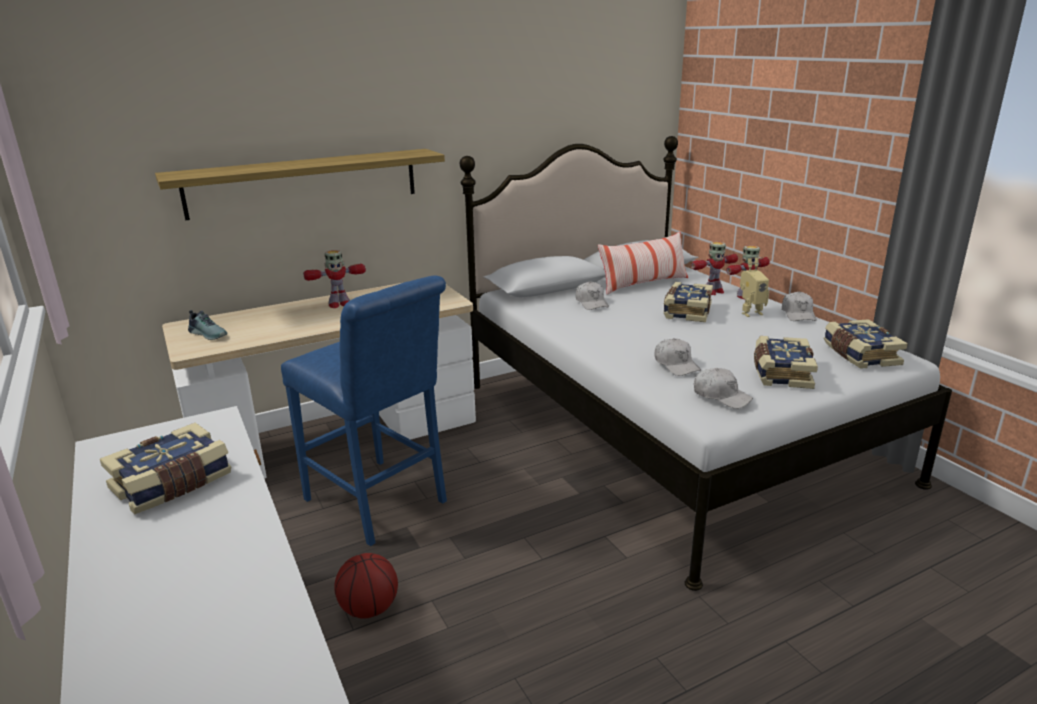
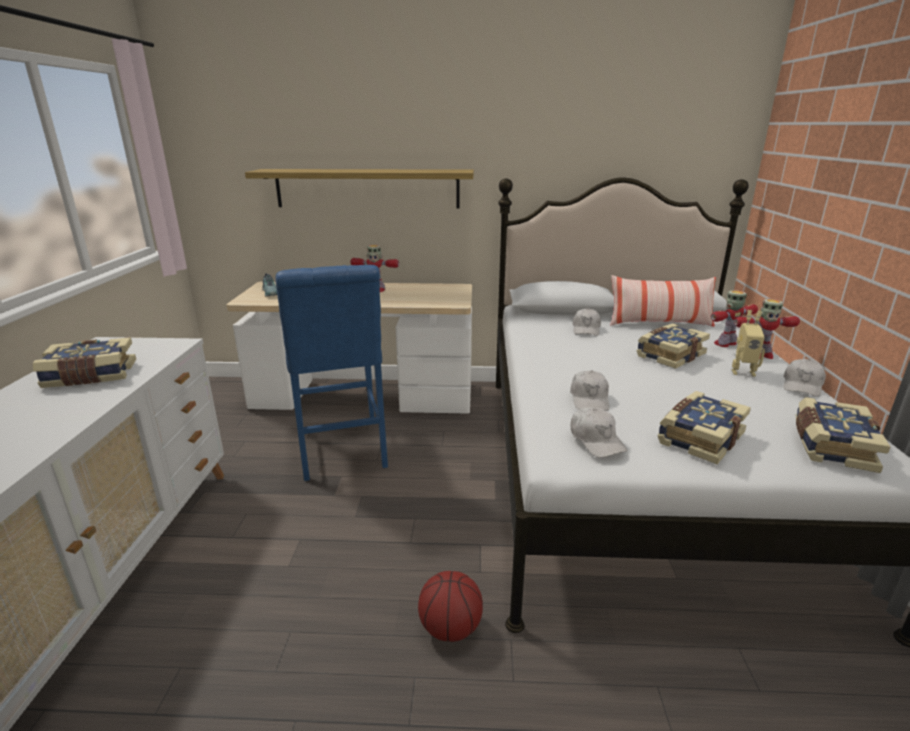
camera: 30 degrees right, 0 degrees up
basketball [334,553,398,619] -> basketball moved to [418,571,483,642]
toy robot [691,242,738,295] -> toy robot turned 150 degrees clockwise [711,290,758,347]

